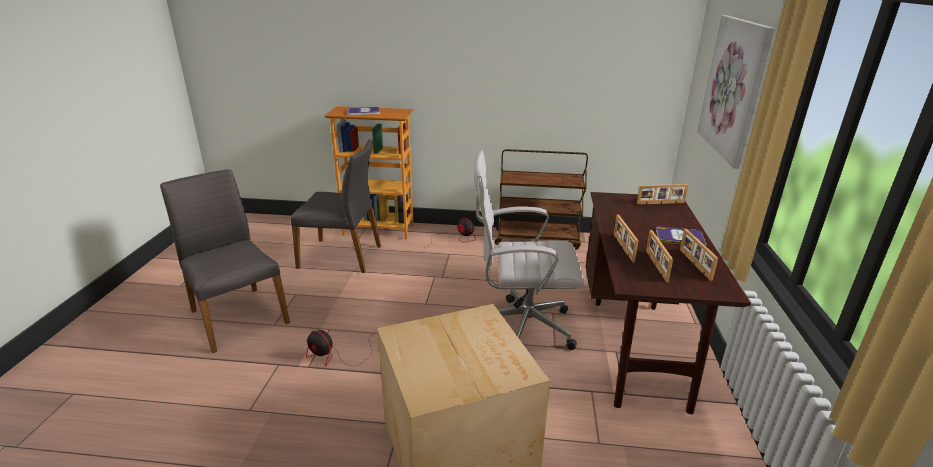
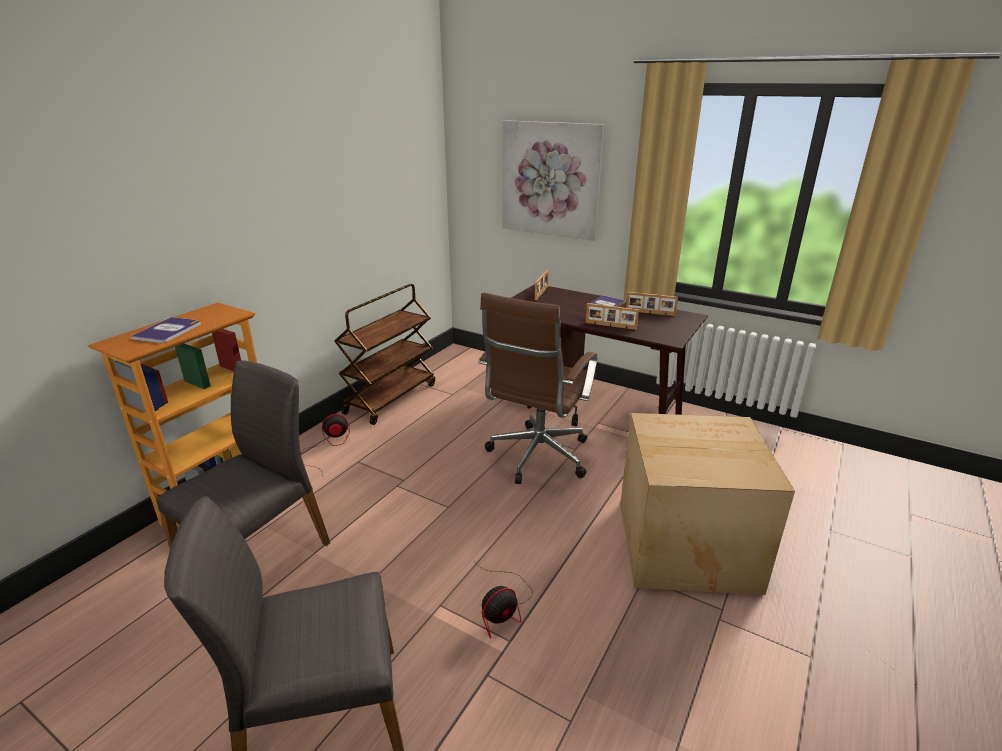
camera: 65 degrees left, 0 degrees up
white office chair [474,150,584,350] -> brown office chair [478,293,597,484]
picture frame [646,230,674,282] -> none

